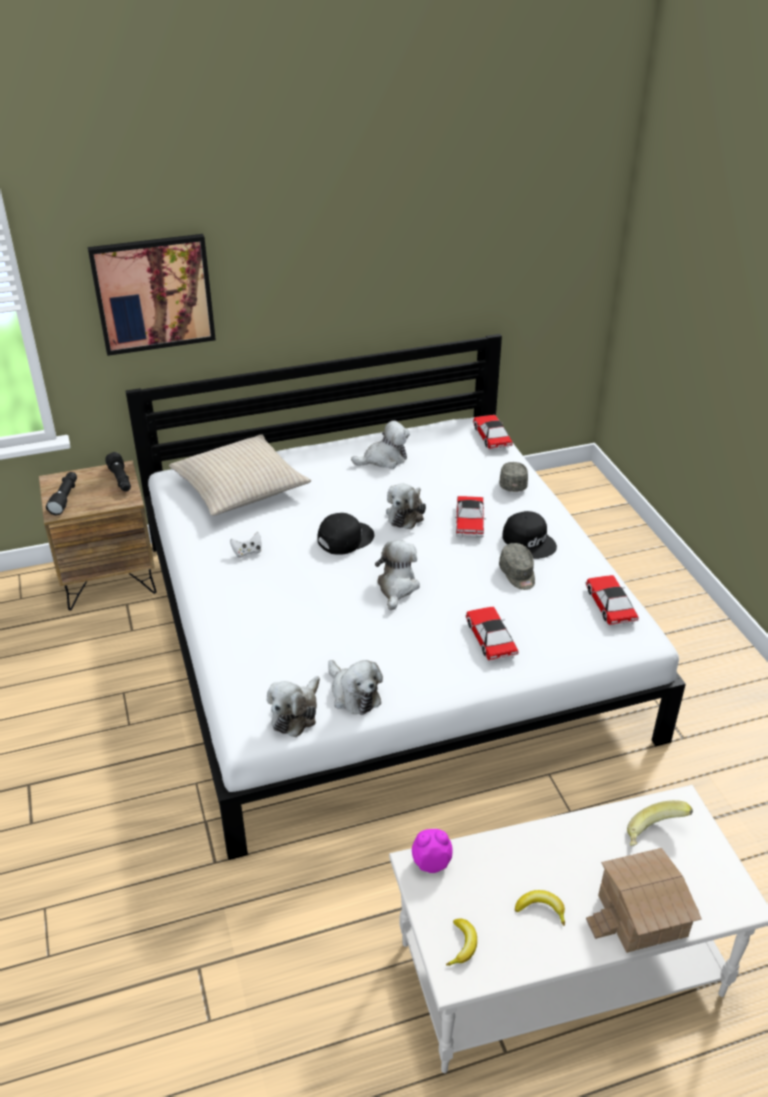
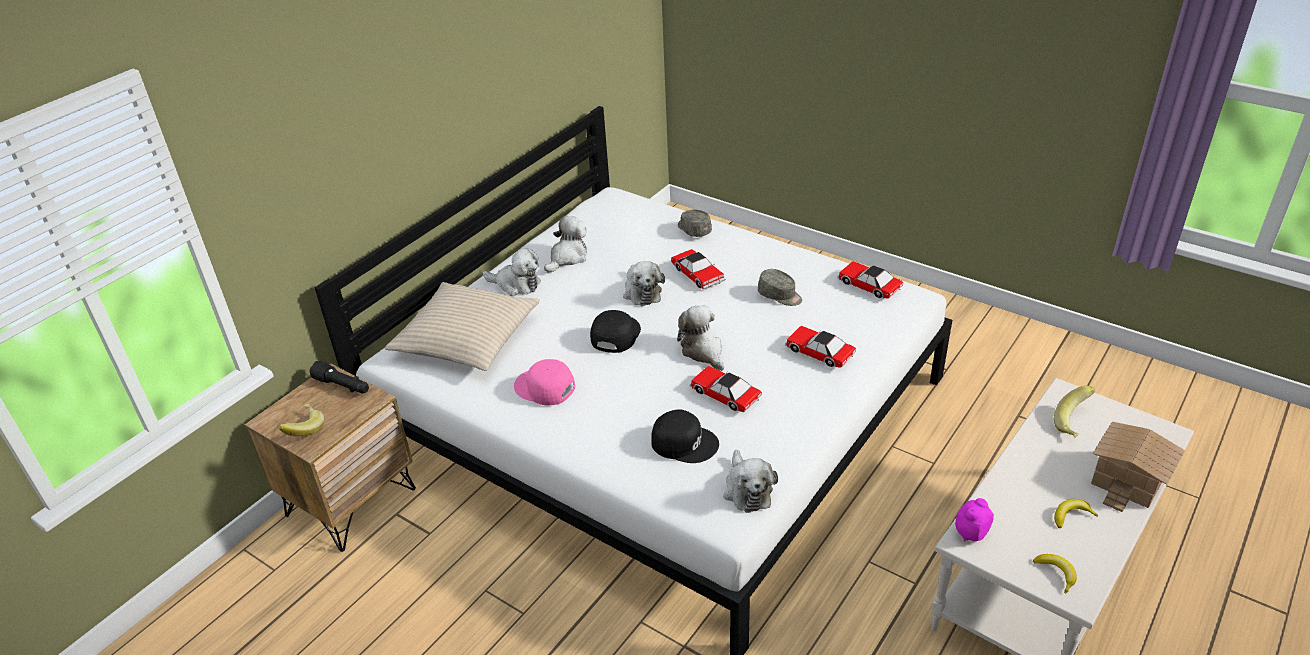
camera: 35 degrees left, 0 degrees up
black flashlight [46,472,77,515] -> banana [279,404,324,436]
picture [88,234,216,356] -> none
white game controller [230,532,262,558] -> pink cap [514,359,575,405]
plush toy [328,660,383,715] -> plush toy moved to [483,248,541,296]
toy car [473,415,513,449] -> toy car moved to [690,366,762,412]
black cap [502,511,557,559] -> black cap moved to [651,409,719,463]

